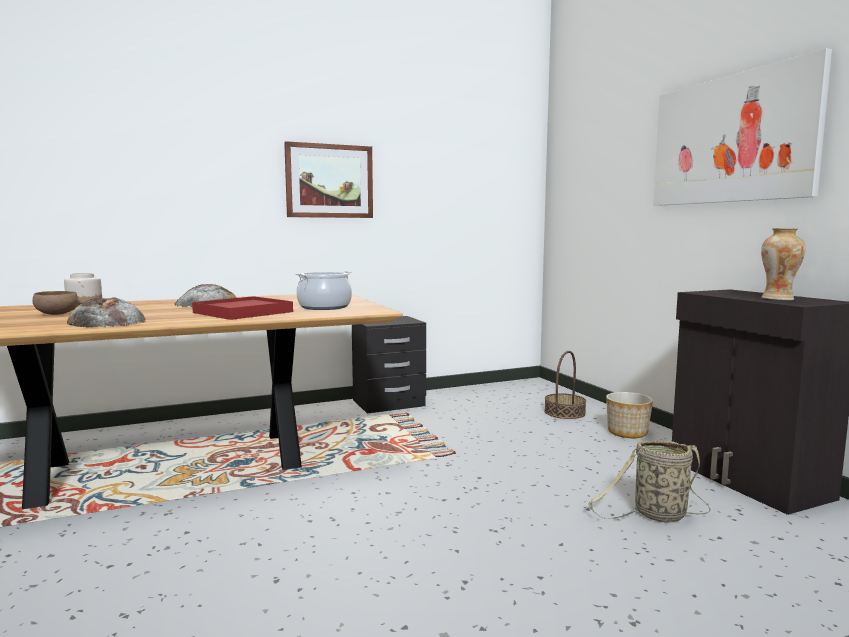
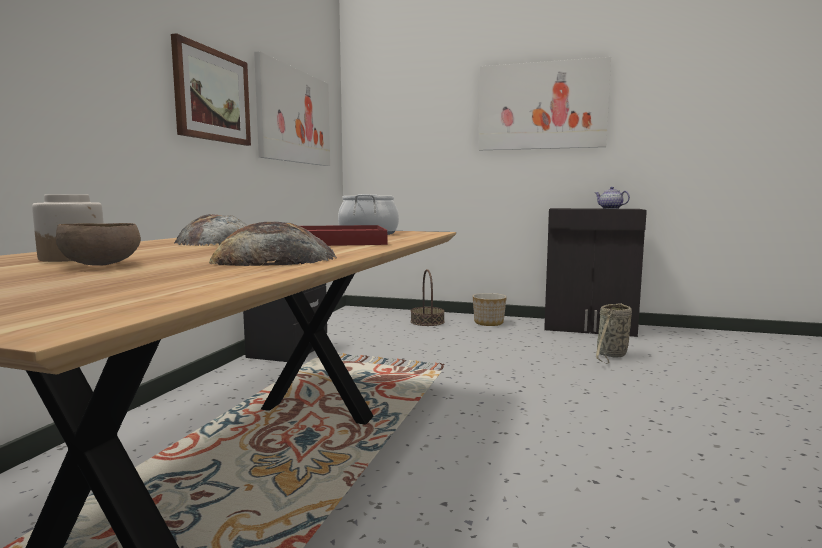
camera: 50 degrees left, 0 degrees up
vase [761,228,806,300] -> teapot [595,187,630,209]
none -> picture [254,51,330,166]

